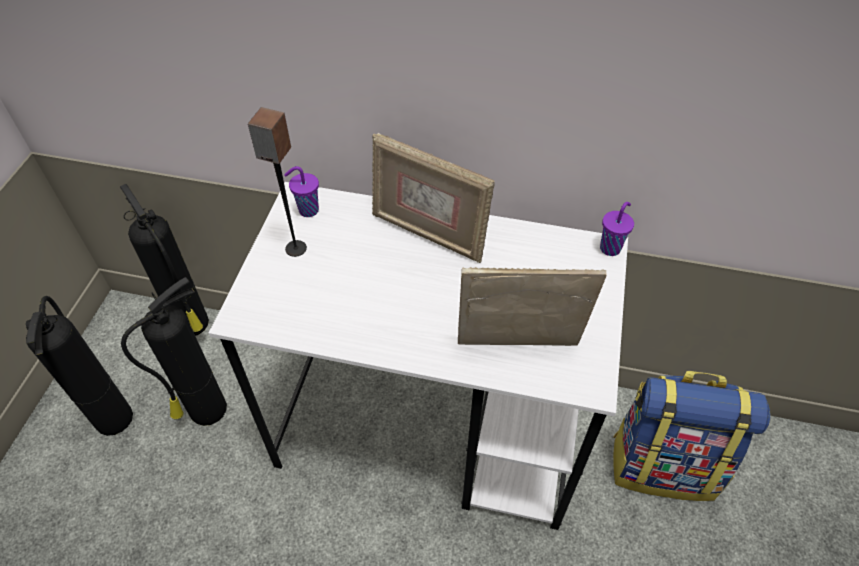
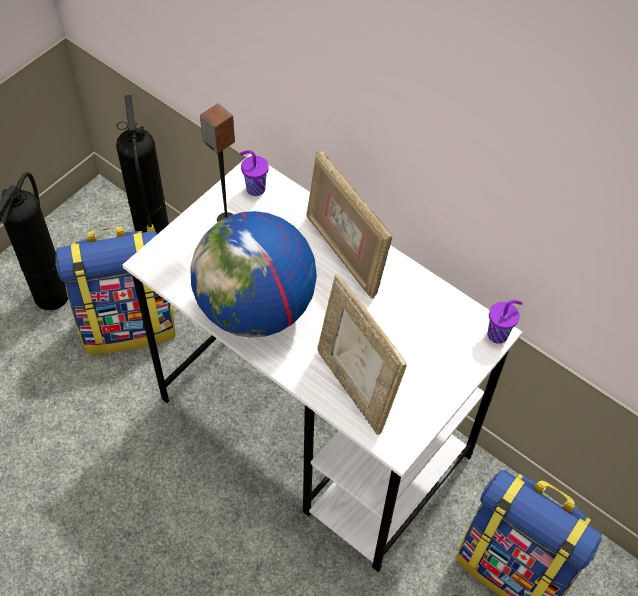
camera: 25 degrees right, 5 degrees up
fire extinguisher [121,277,227,426] -> backpack [56,226,176,354]
picture frame [458,267,607,346] -> picture frame turned 150 degrees counterclockwise [317,274,407,435]
none -> globe [190,211,317,338]

